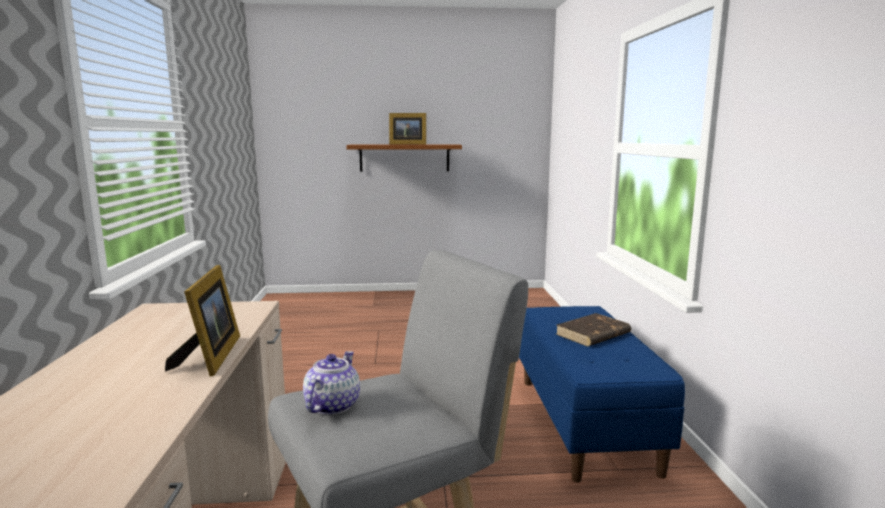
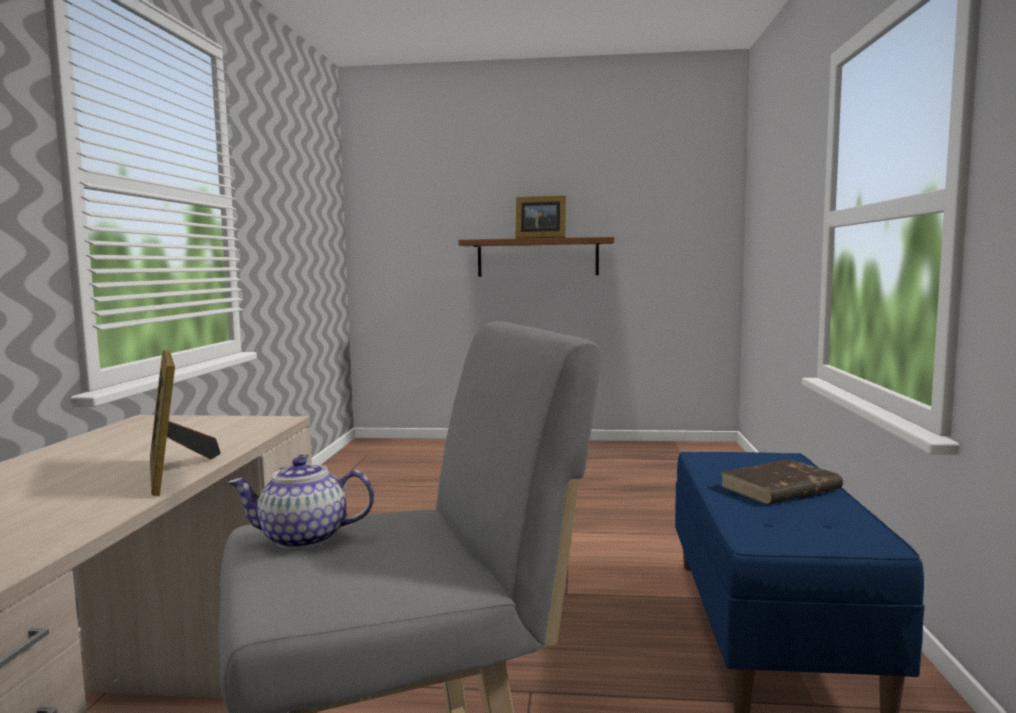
camera: 10 degrees right, 5 degrees down
picture frame [165,265,240,377] -> picture frame turned 150 degrees clockwise [150,350,221,496]
teapot [303,351,360,415] -> teapot turned 120 degrees counterclockwise [228,456,374,549]

